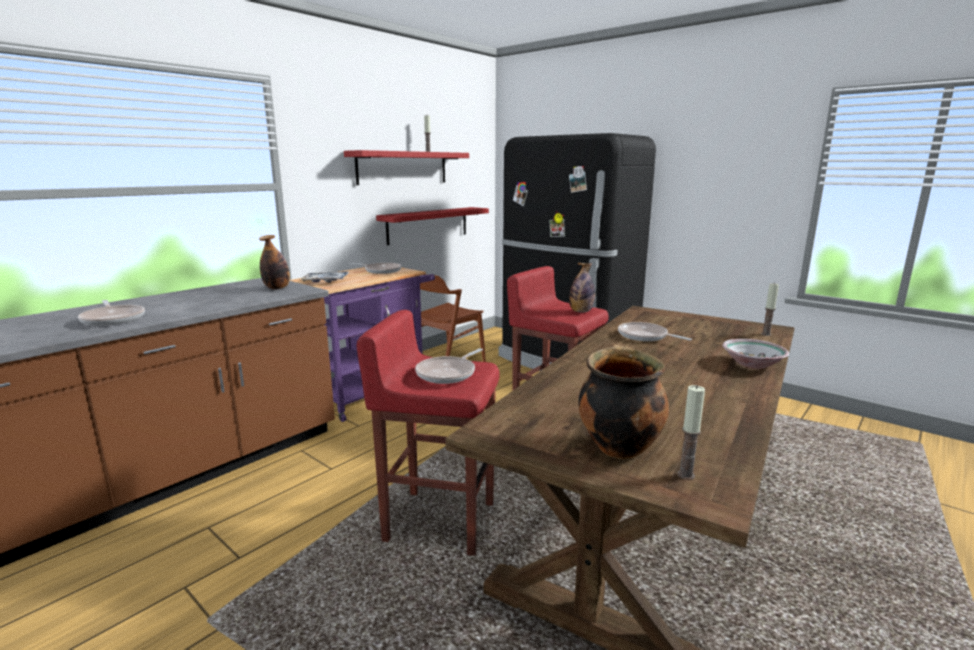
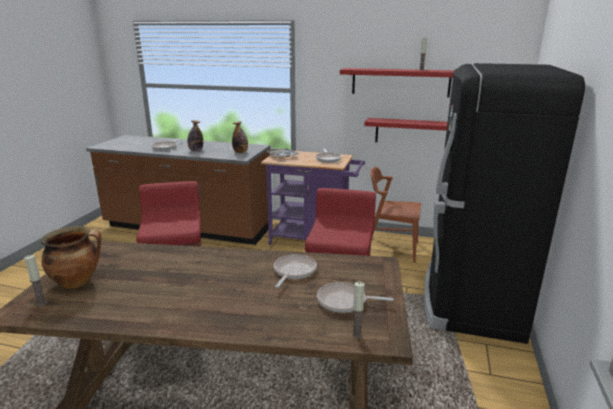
camera: 65 degrees right, 5 degrees up
frying pan [415,348,483,384] -> frying pan moved to [317,282,394,313]
bottle [569,263,595,312] -> bottle moved to [188,120,203,151]
bowl [722,339,789,369] -> none

